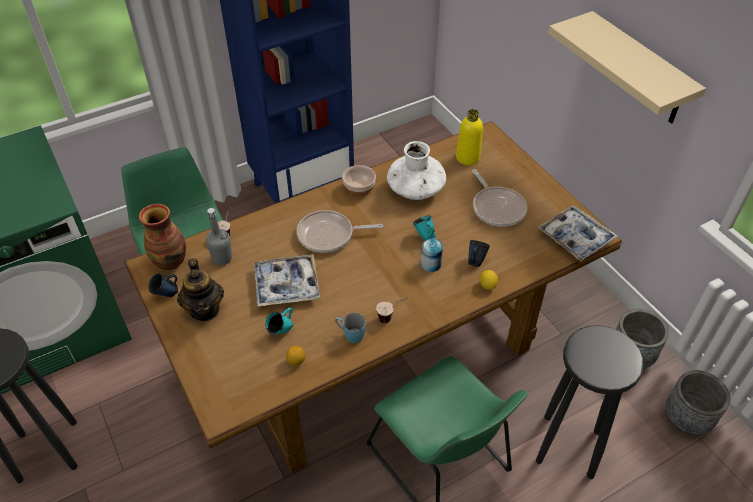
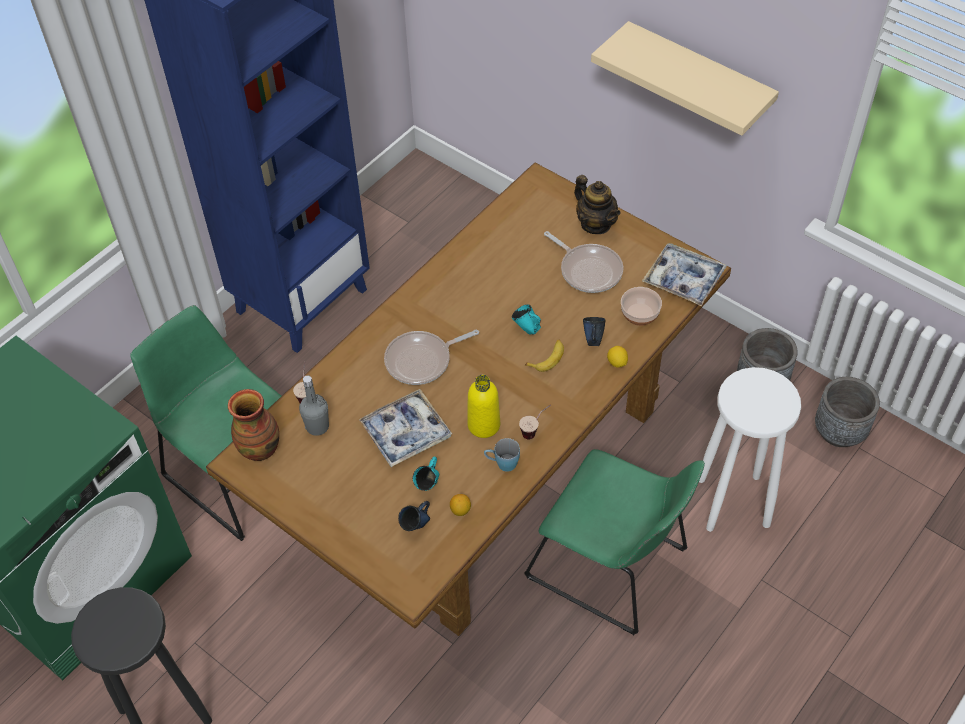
camera: 20 degrees left, 5 degrees up
blue mug [148,274,178,297] -> blue mug moved to [398,501,430,531]
teapot [177,258,224,321] -> teapot moved to [574,175,621,234]
bowl [342,165,376,196] -> bowl moved to [621,287,662,326]
white vase [387,141,446,200] -> none
can [421,238,443,272] -> banana [525,340,564,372]
yellow bottle [456,109,483,165] -> yellow bottle moved to [467,375,500,438]
black stool [536,325,644,479] -> white stool [699,367,801,532]

